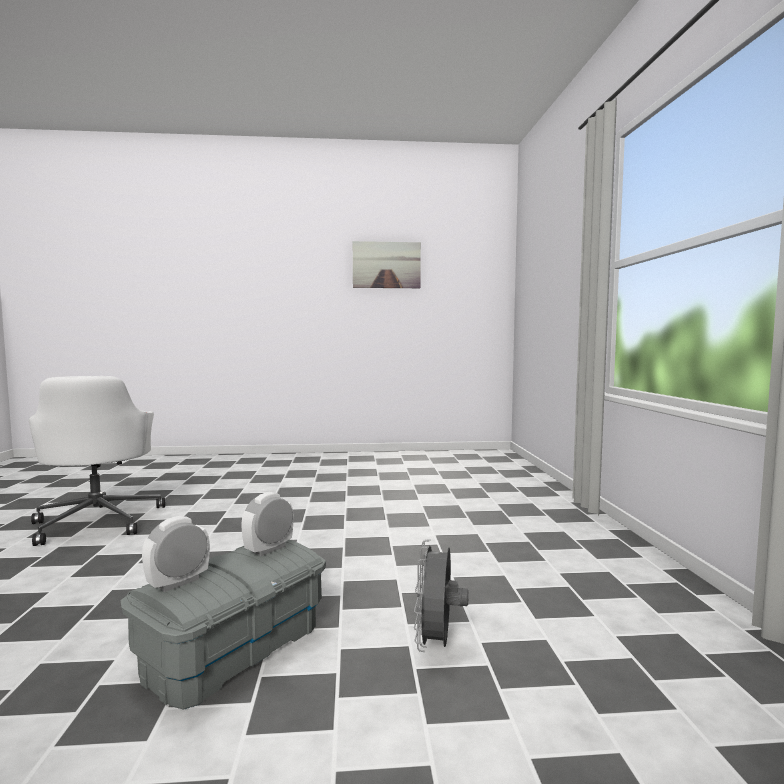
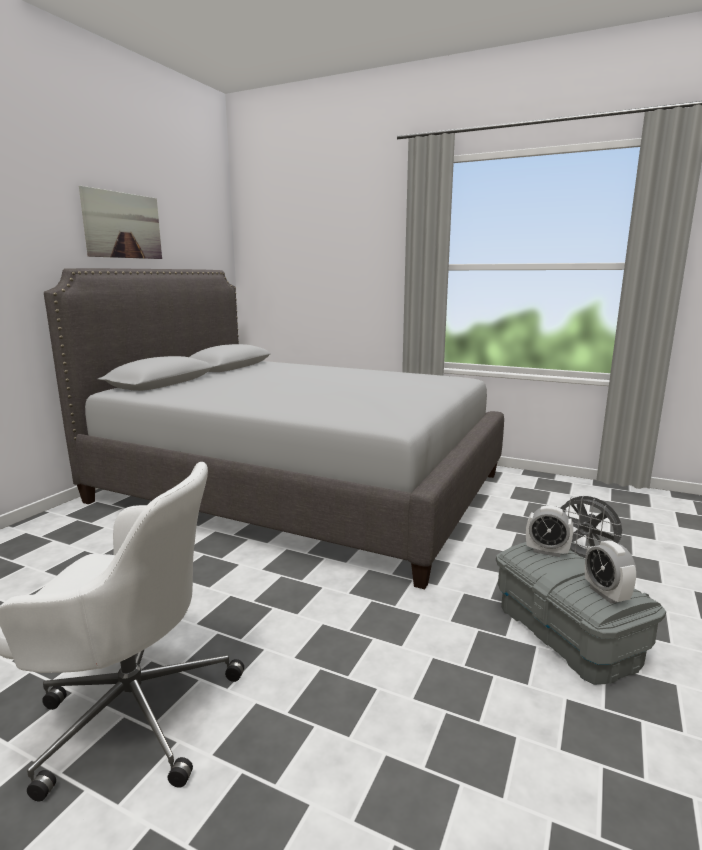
camera: 60 degrees left, 10 degrees up
alarm clock [241,492,294,556] -> alarm clock turned 45 degrees counterclockwise [526,505,573,557]
none -> grey bed [44,268,504,589]

